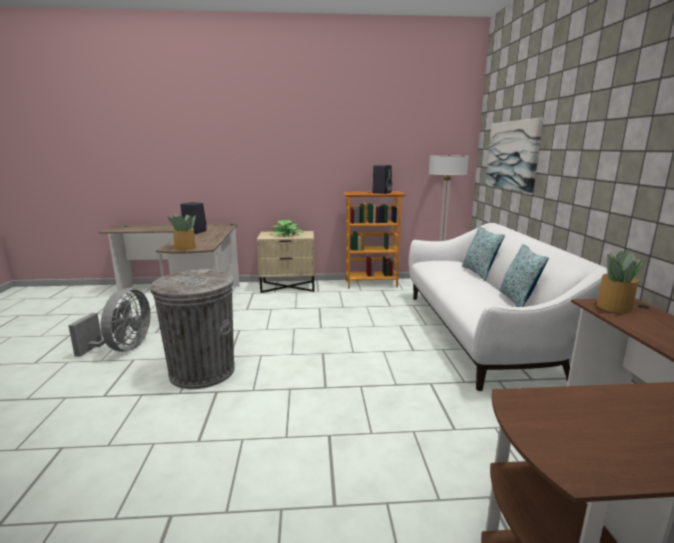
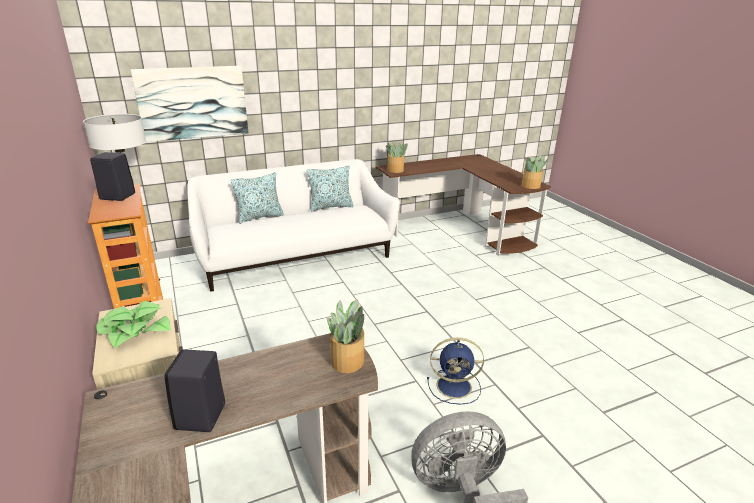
camera: 110 degrees left, 10 degrees up
grey trash can [151,269,235,389] -> blue fan [427,338,484,405]
none -> potted plant [522,156,549,189]

